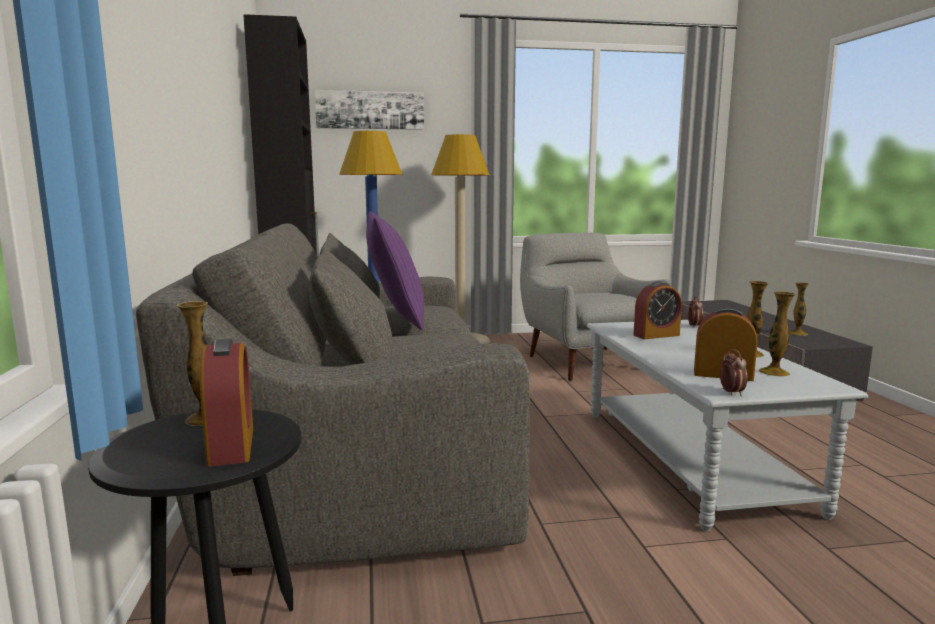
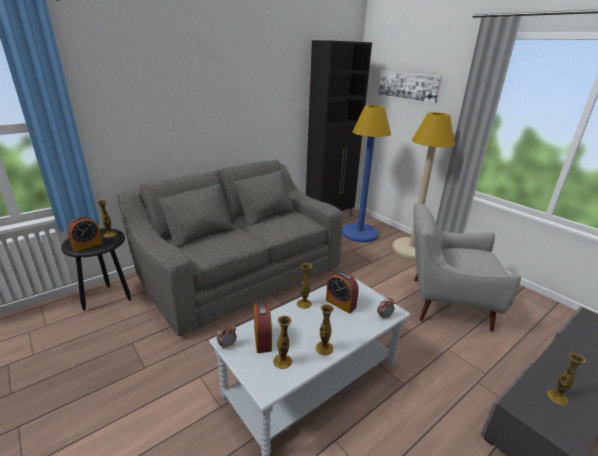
camera: 60 degrees right, 15 degrees up
purple pillow [366,211,424,330] -> none
grey armchair [520,233,671,381] -> grey armchair turned 120 degrees counterclockwise [413,203,521,332]
none -> vase [297,263,312,309]

